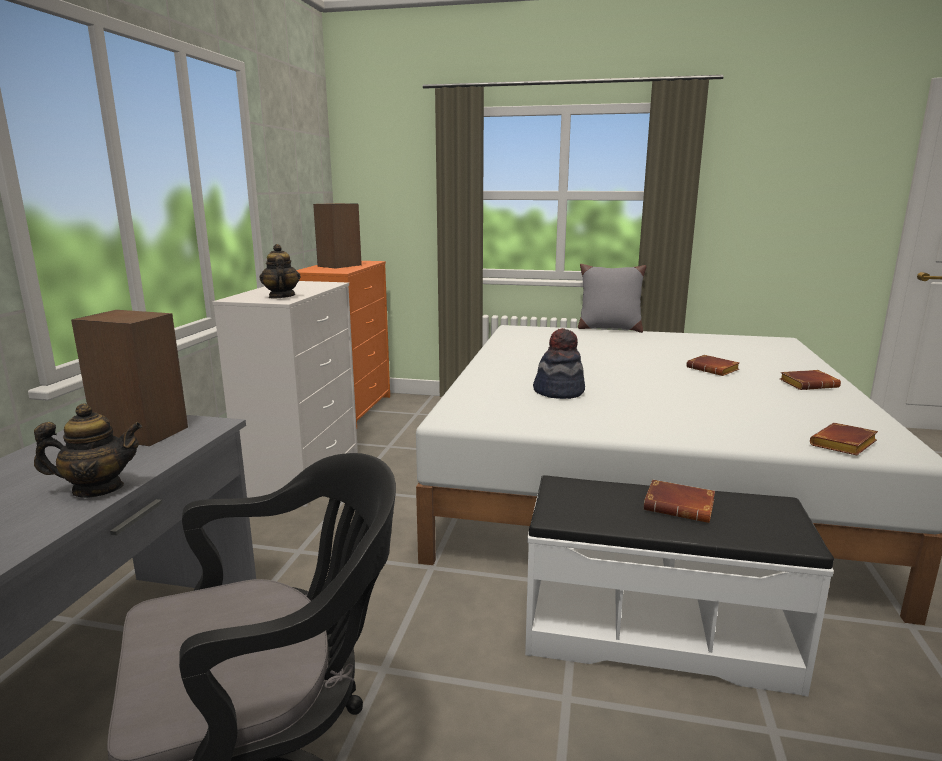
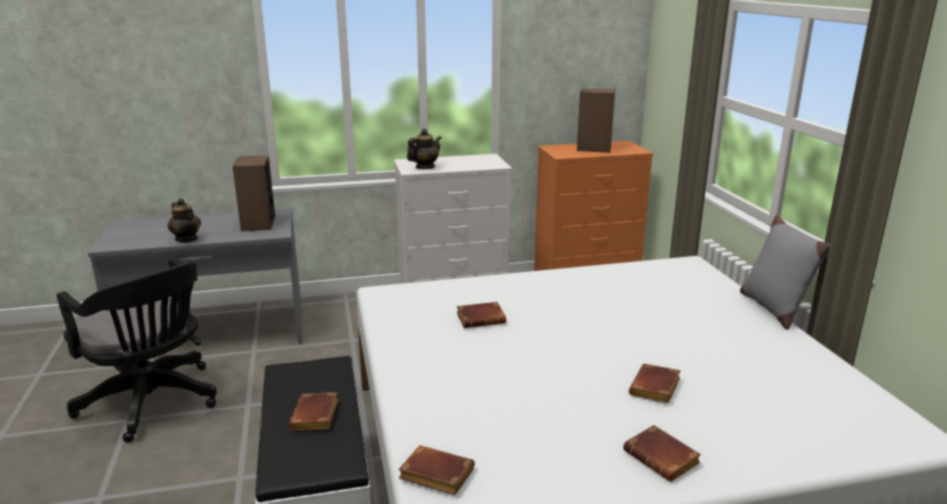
camera: 65 degrees right, 5 degrees up
hat [533,328,585,399] -> brown book [457,302,506,328]

